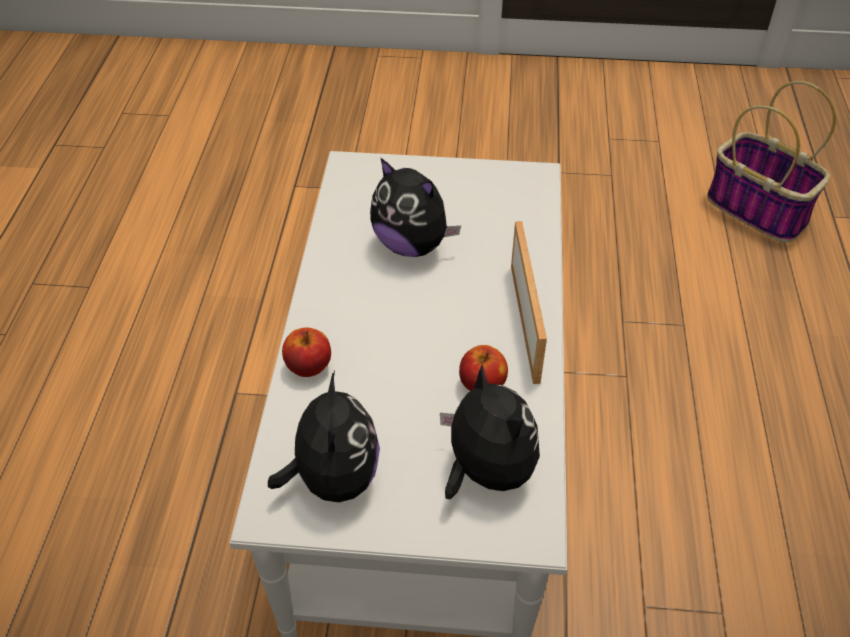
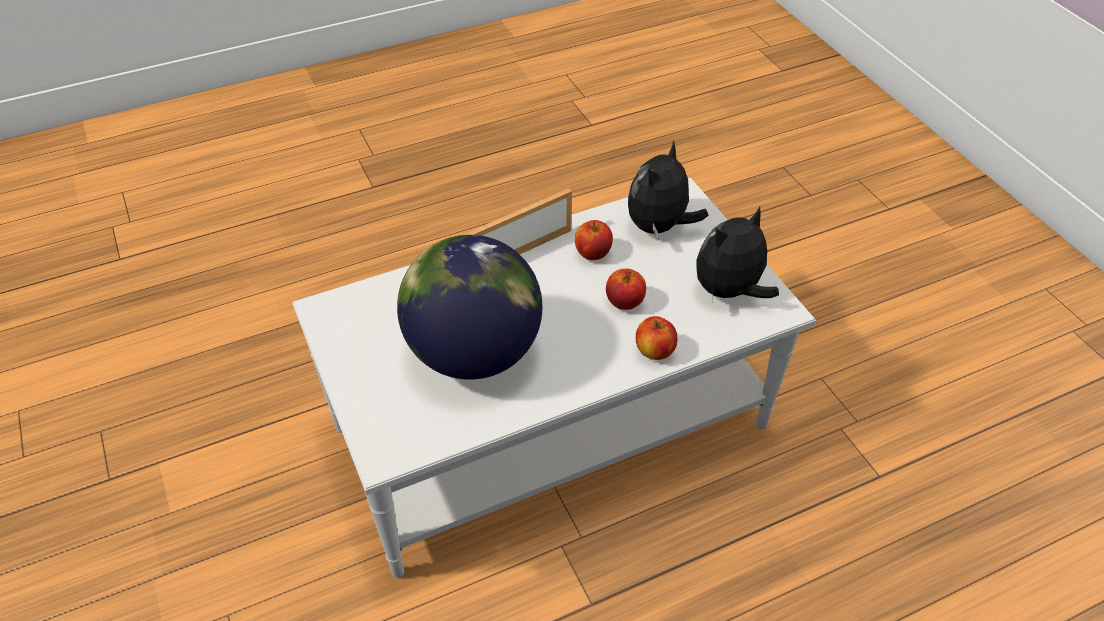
camera: 120 degrees left, 0 degrees up
plush toy [370,157,461,257] -> globe [397,235,542,380]
basket [707,81,836,243] -> none
none -> apple [606,268,646,310]

